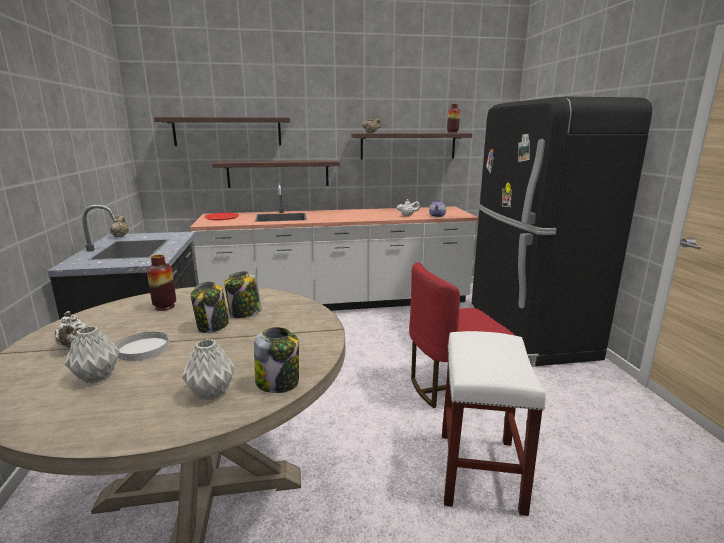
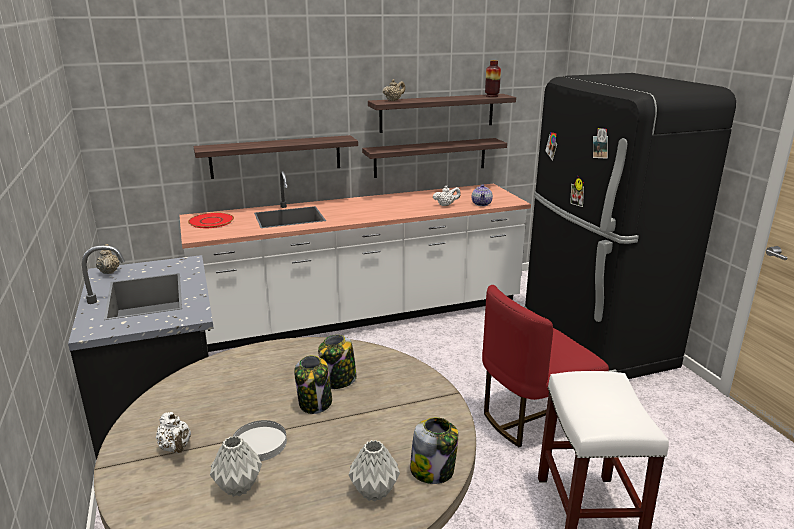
camera: 10 degrees left, 5 degrees up
vase [147,255,176,311] -> none
shelf [154,117,290,146] -> shelf moved to [362,138,507,178]

